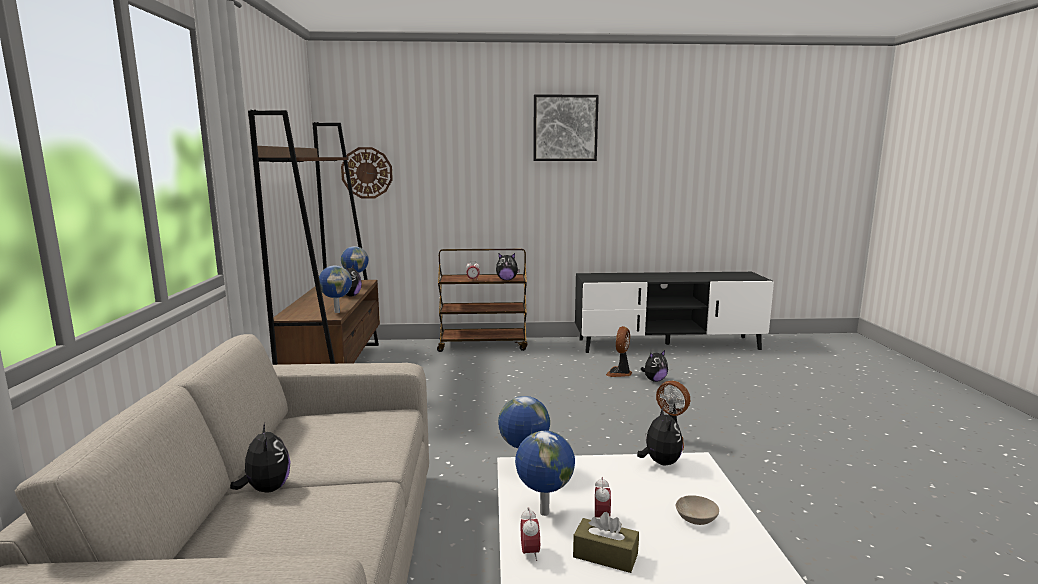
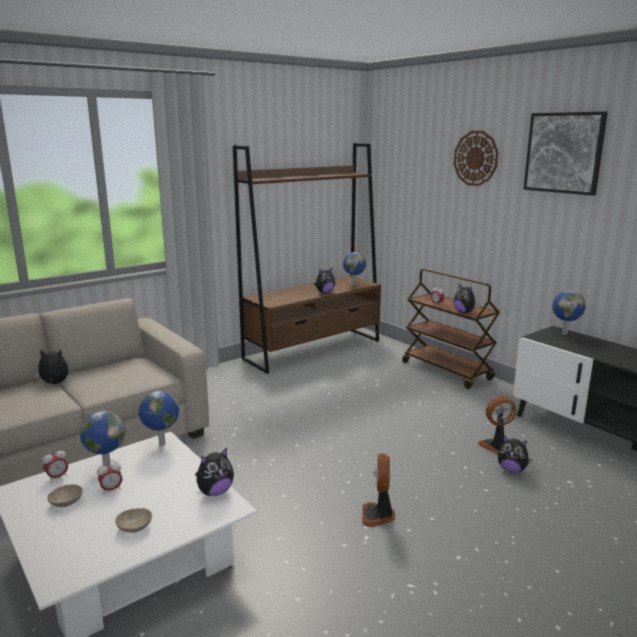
camera: 55 degrees right, 5 degrees up
plush toy [230,423,291,493] -> plush toy turned 120 degrees counterclockwise [33,349,69,384]
globe [319,265,352,313] -> globe moved to [552,291,585,335]
wall clock [341,147,393,198] -> wall clock moved to [454,131,498,186]
brown tissue box [573,512,639,573] -> beige bowl [47,484,83,507]

